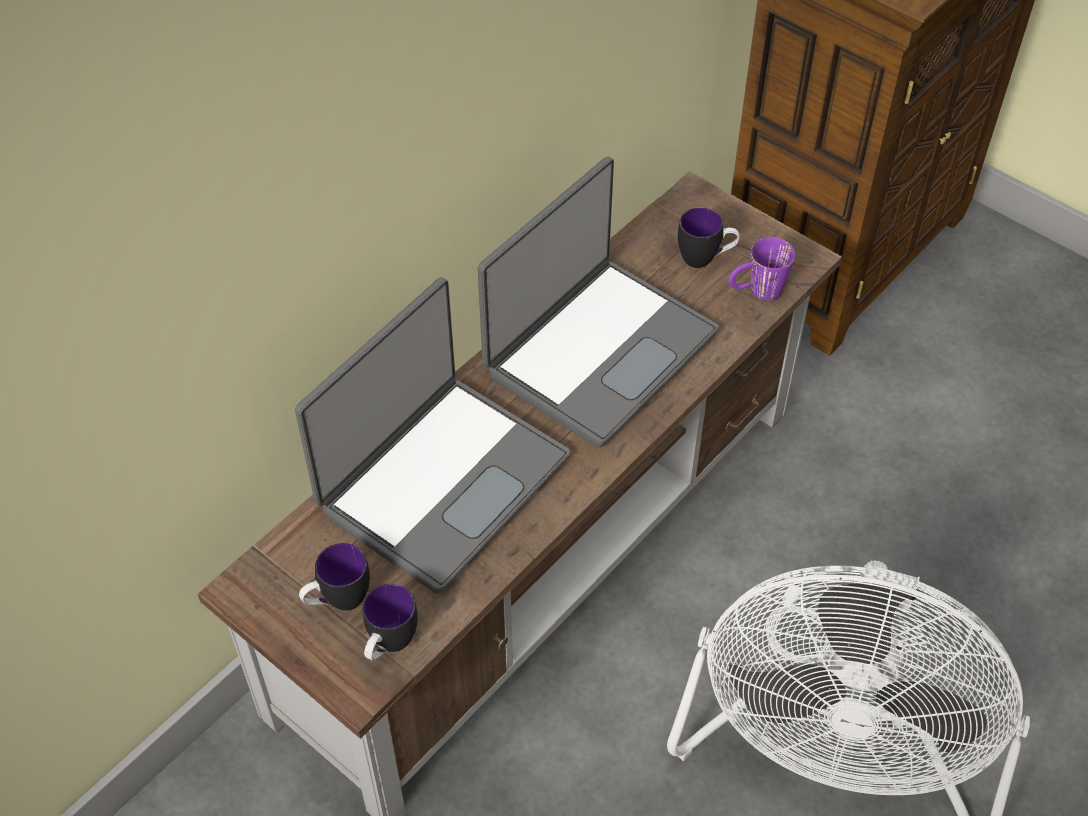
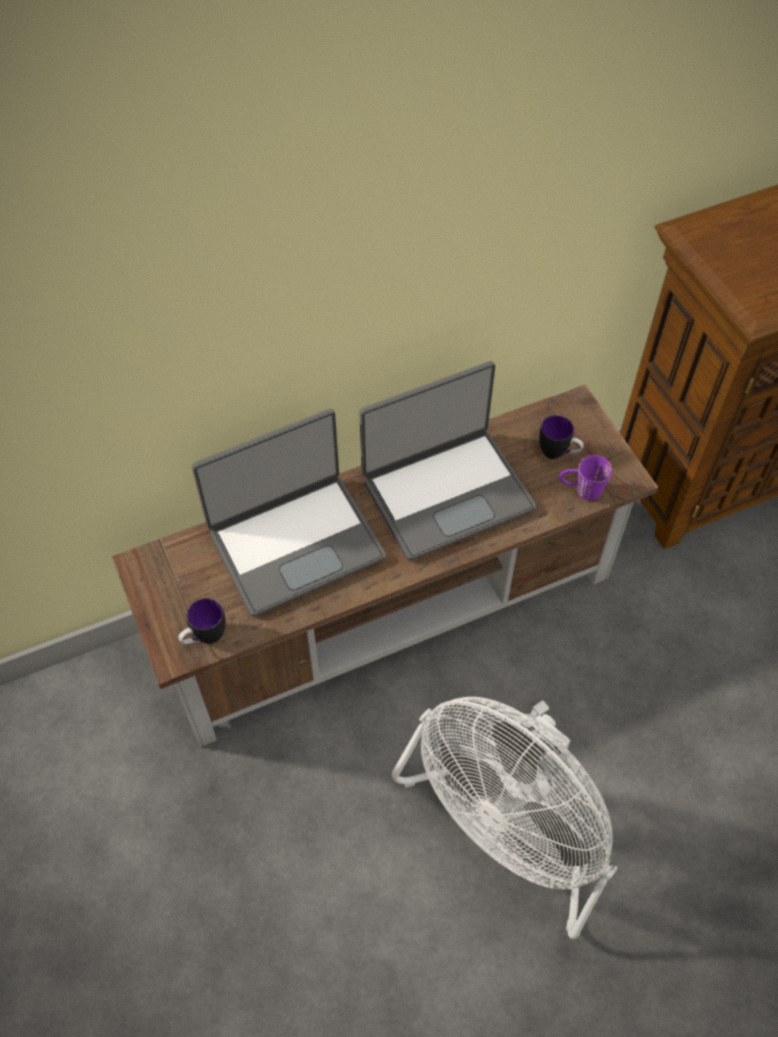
camera: 25 degrees right, 5 degrees up
mug [299,543,370,611] -> none

